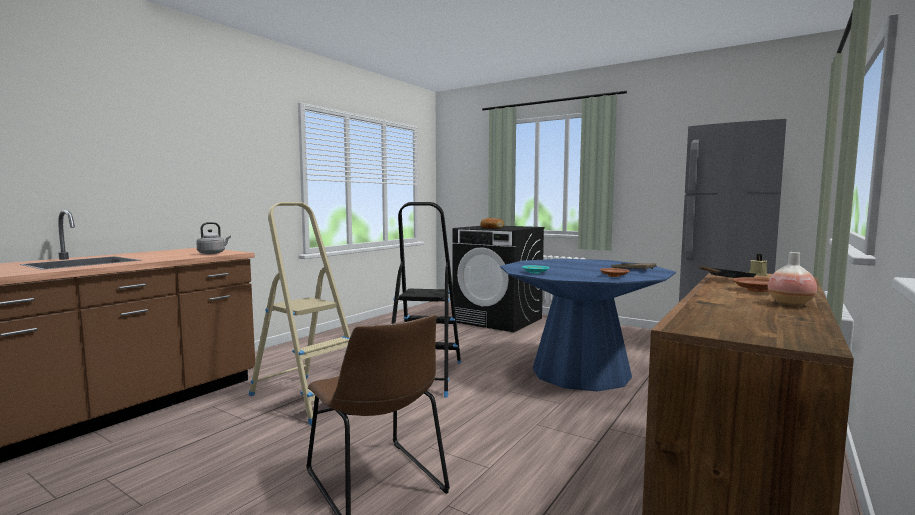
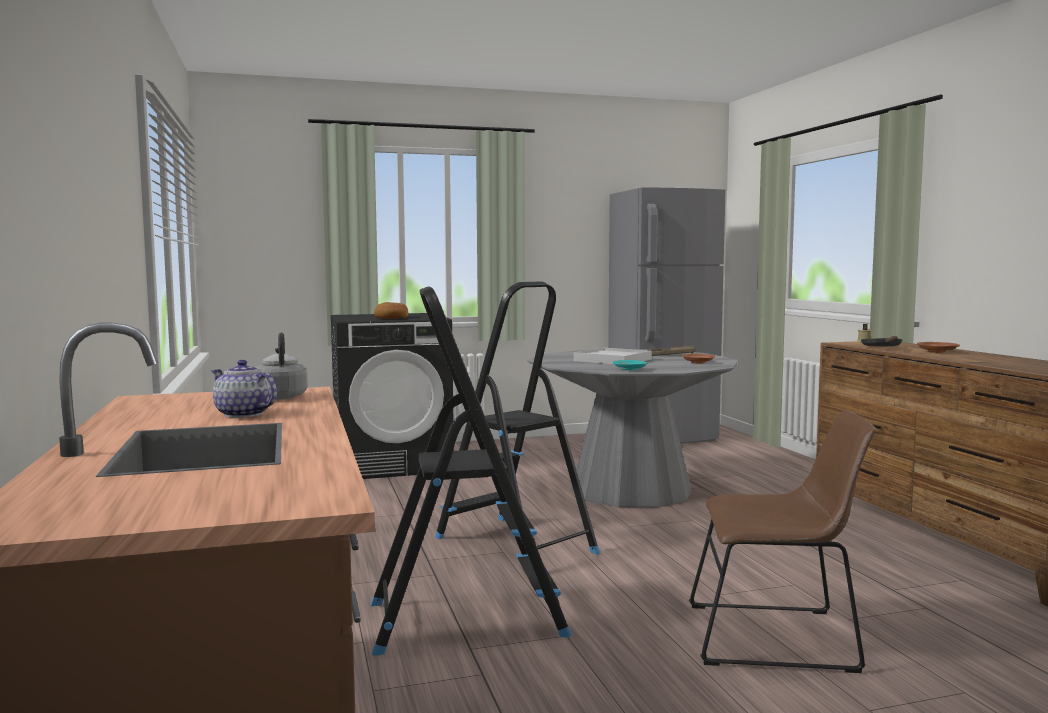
camera: 50 degrees left, 0 degrees up
beige step ladder [249,202,351,425] -> black step ladder [371,286,572,656]
blue dining table [500,259,676,392] -> grey dining table [527,349,738,508]
vase [768,252,817,306] -> none
none -> teapot [211,360,277,418]
none -> white tray [574,347,652,365]

